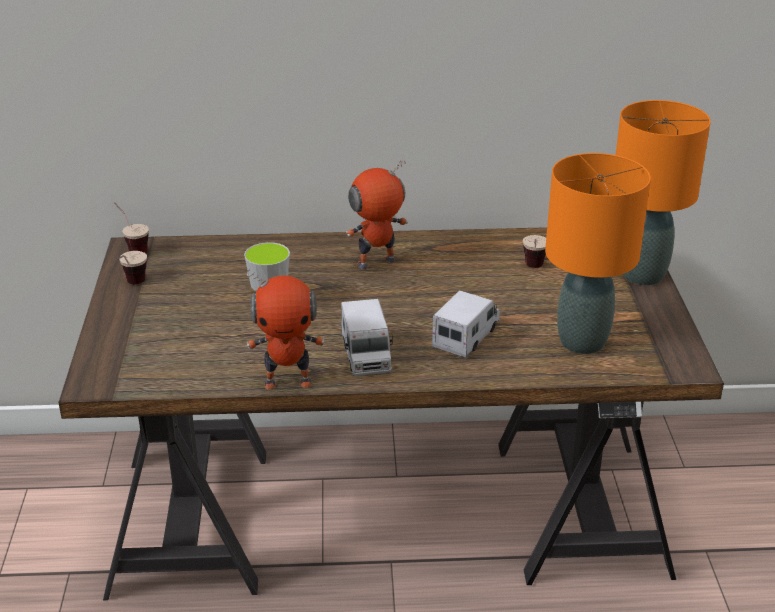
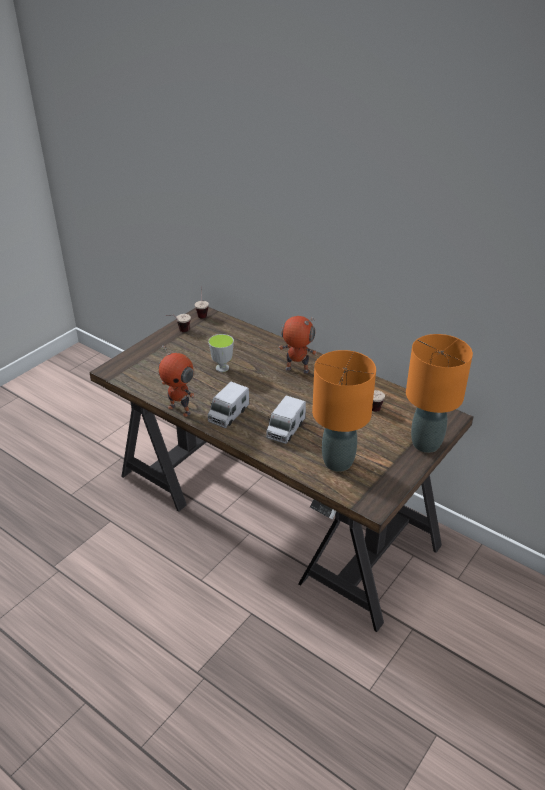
camera: 40 degrees right, 5 degrees up
toy truck [432,290,500,358] -> toy truck turned 135 degrees clockwise [266,396,306,444]

